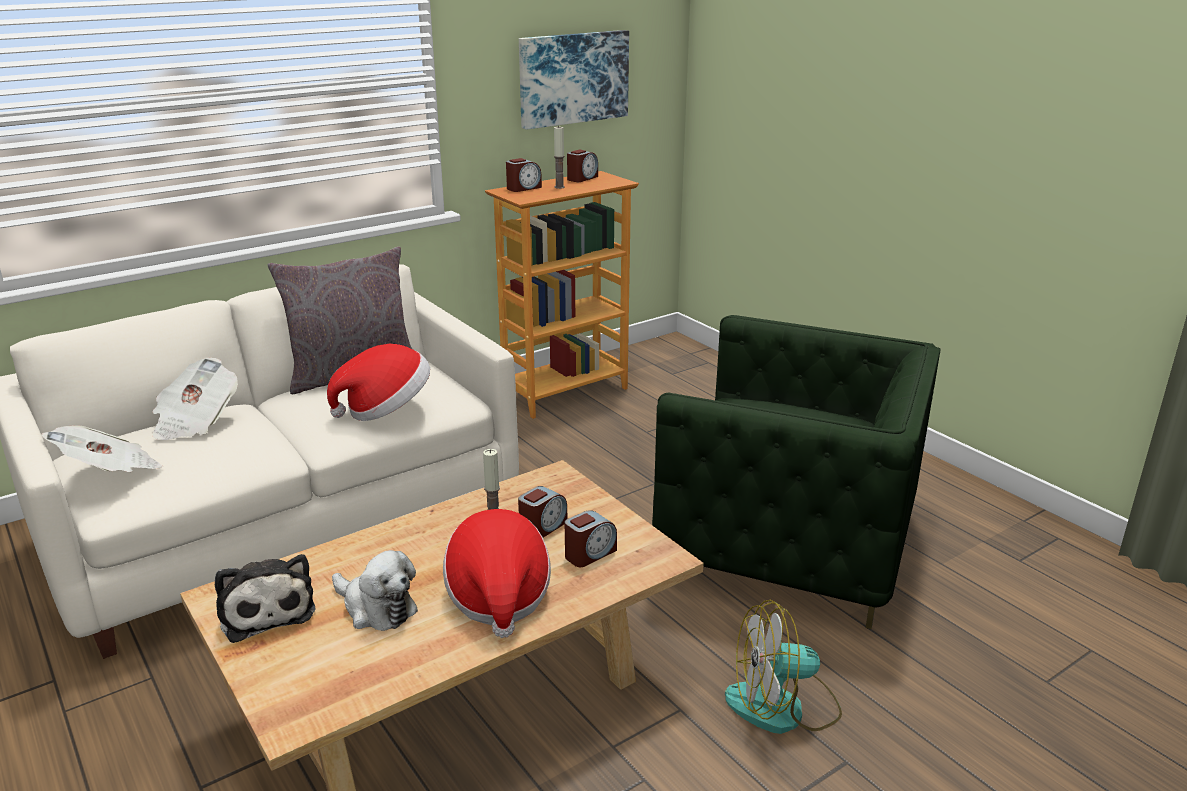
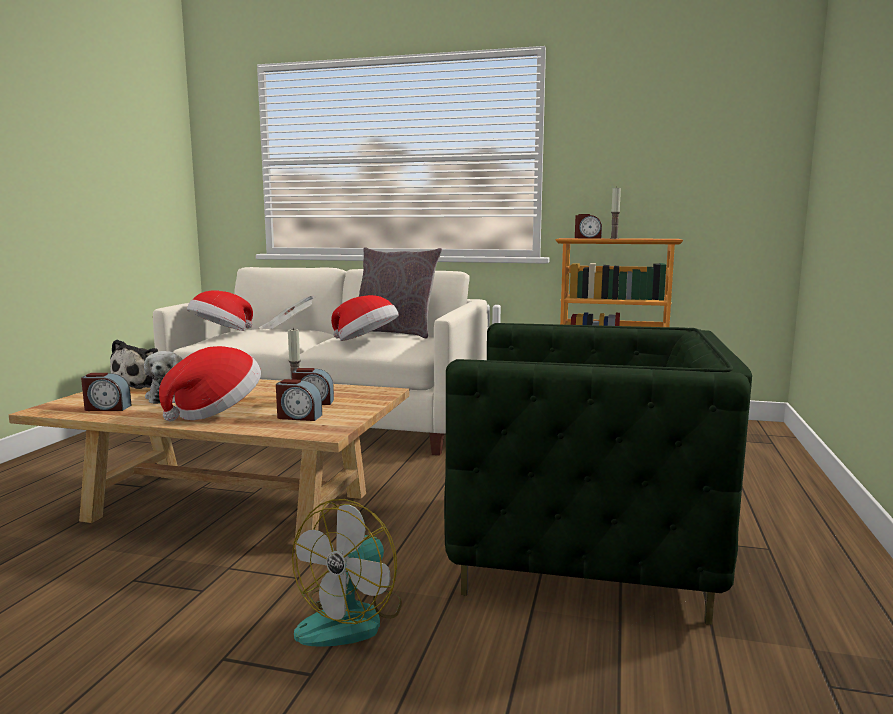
camera: 50 degrees right, 15 degrees down
newspaper [41,425,163,472] -> hat [187,290,253,331]
picture [519,30,629,130] -> none
alarm clock [567,149,598,182] -> alarm clock moved to [81,373,132,411]
green armchair [652,315,940,629] -> green armchair turned 60 degrees counterclockwise [444,323,752,625]
fan [725,600,842,734] -> fan turned 105 degrees counterclockwise [292,499,402,647]

